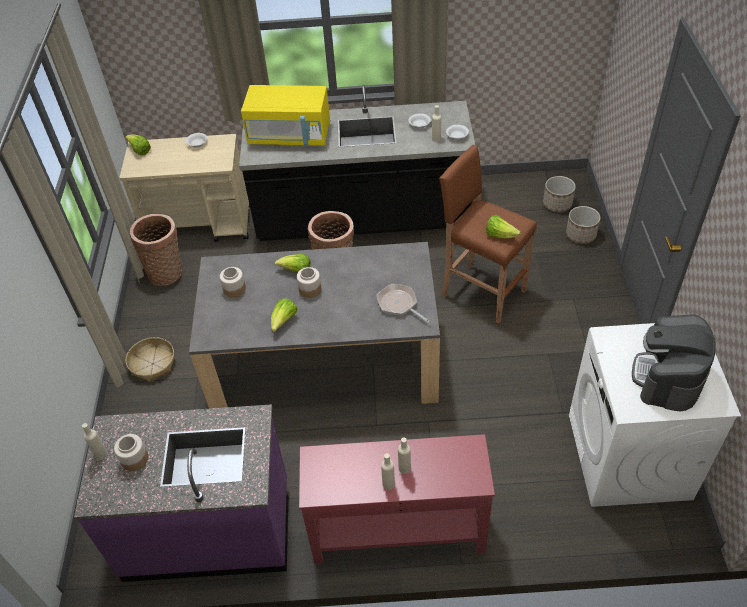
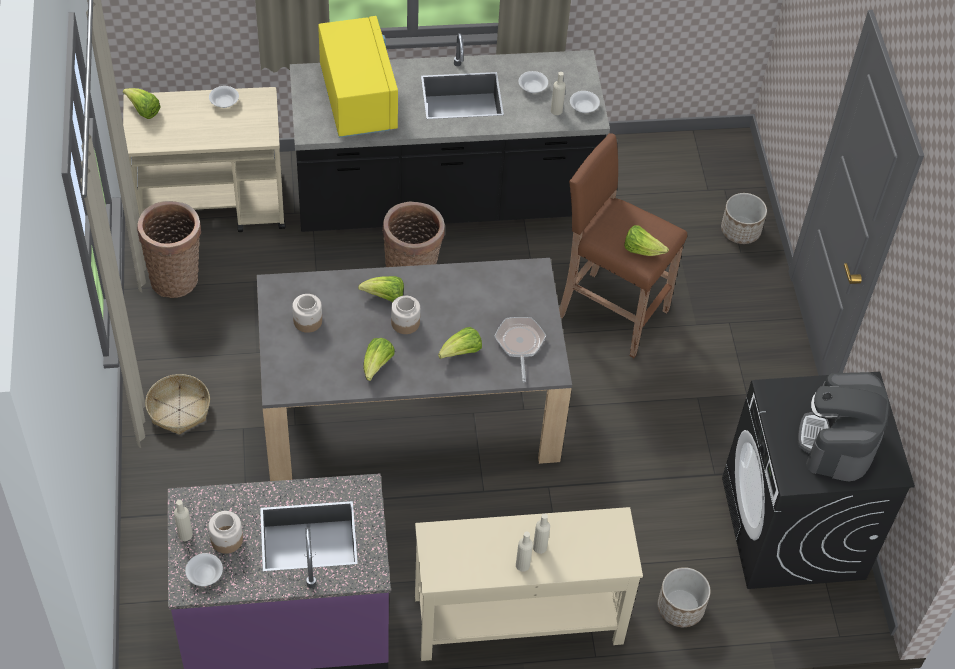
camera: 10 degrees left, 5 degrees up
yellow microwave [241,85,330,145] -> yellow microwave turned 105 degrees counterclockwise [318,16,398,138]
red console table [299,434,495,564] -> beige console table [415,507,643,661]
frying pan [377,284,430,323] -> frying pan turned 45 degrees clockwise [494,317,546,382]
planter [543,176,576,212] -> planter moved to [658,567,711,627]
white washing machine [569,323,741,507] -> black washing machine [722,372,915,589]
none -> white bowl [185,553,223,586]
none -> lettuce [438,327,482,359]

